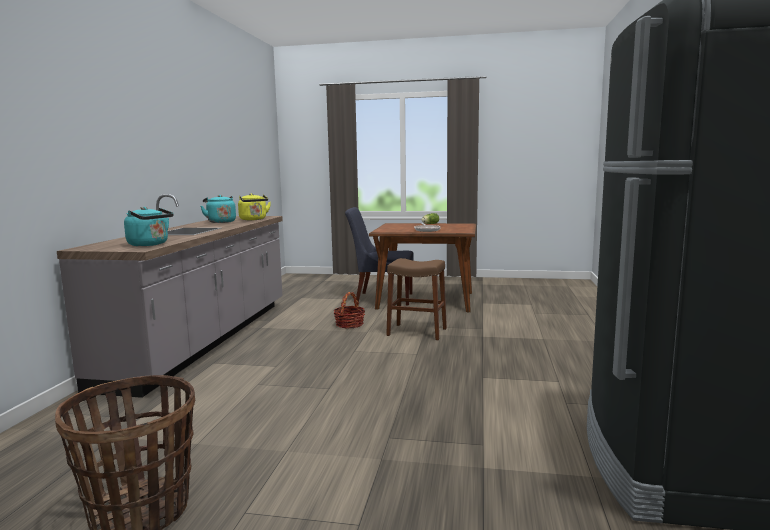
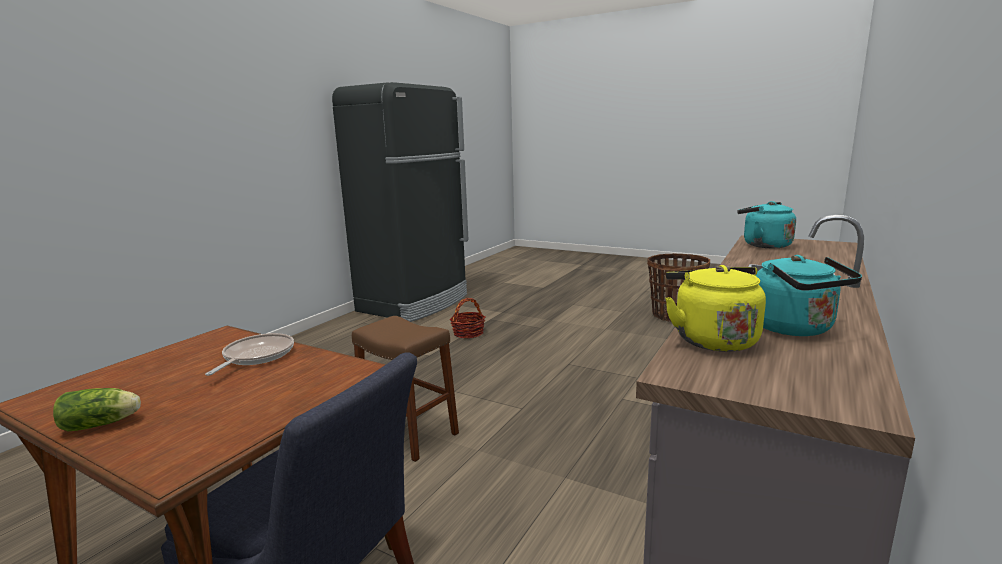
camera: 160 degrees left, 5 degrees up
basket [334,292,365,328] -> basket moved to [450,298,485,338]

